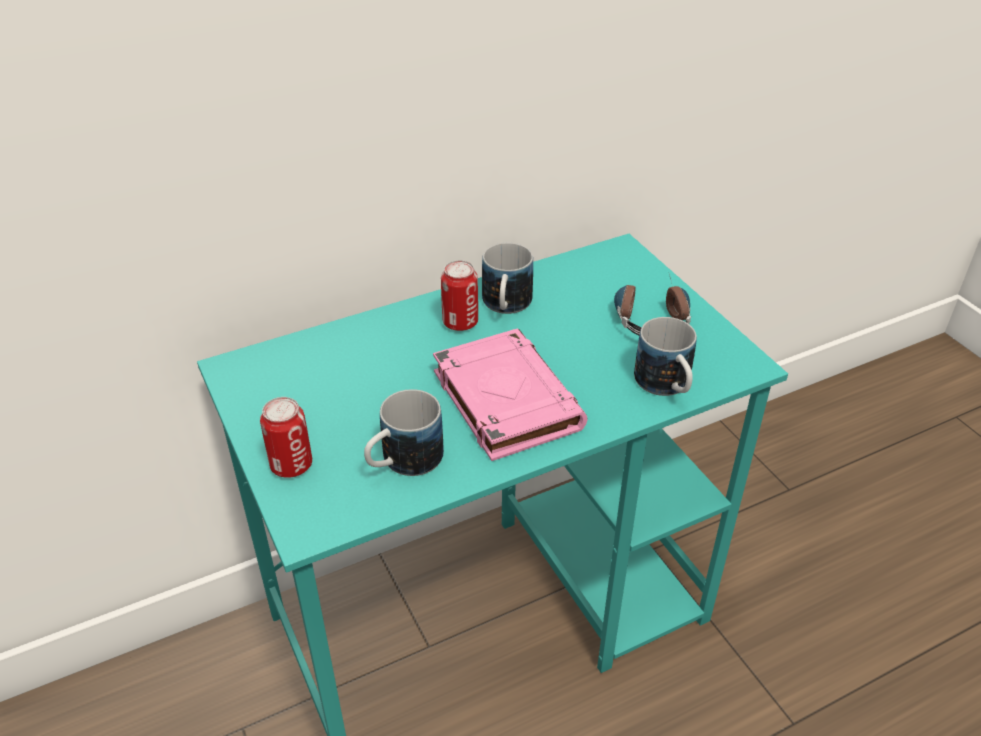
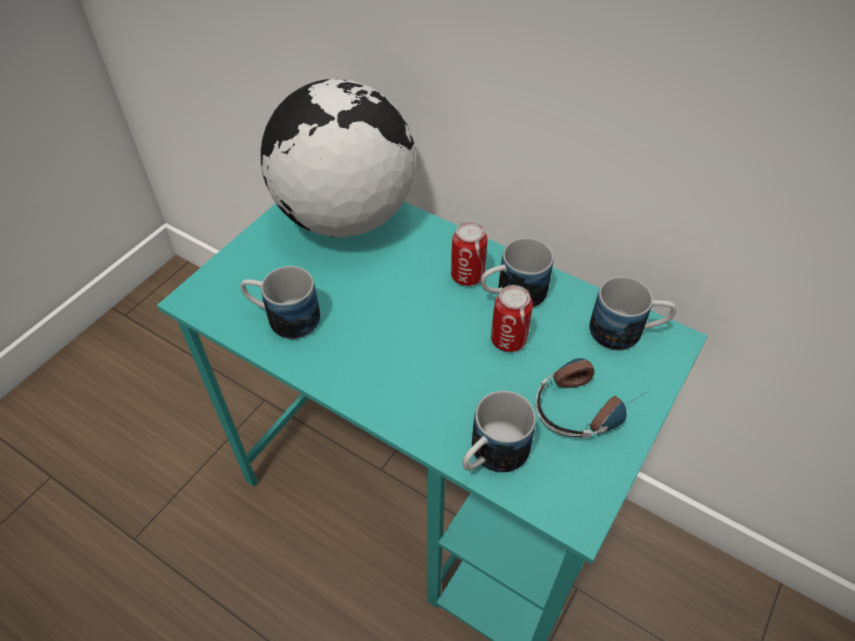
camera: 60 degrees right, 10 degrees up
can [260,397,312,478] -> can moved to [491,285,533,352]
pink book [433,328,588,461] -> none
none -> globe [261,79,416,237]
none -> mug [589,277,677,350]

